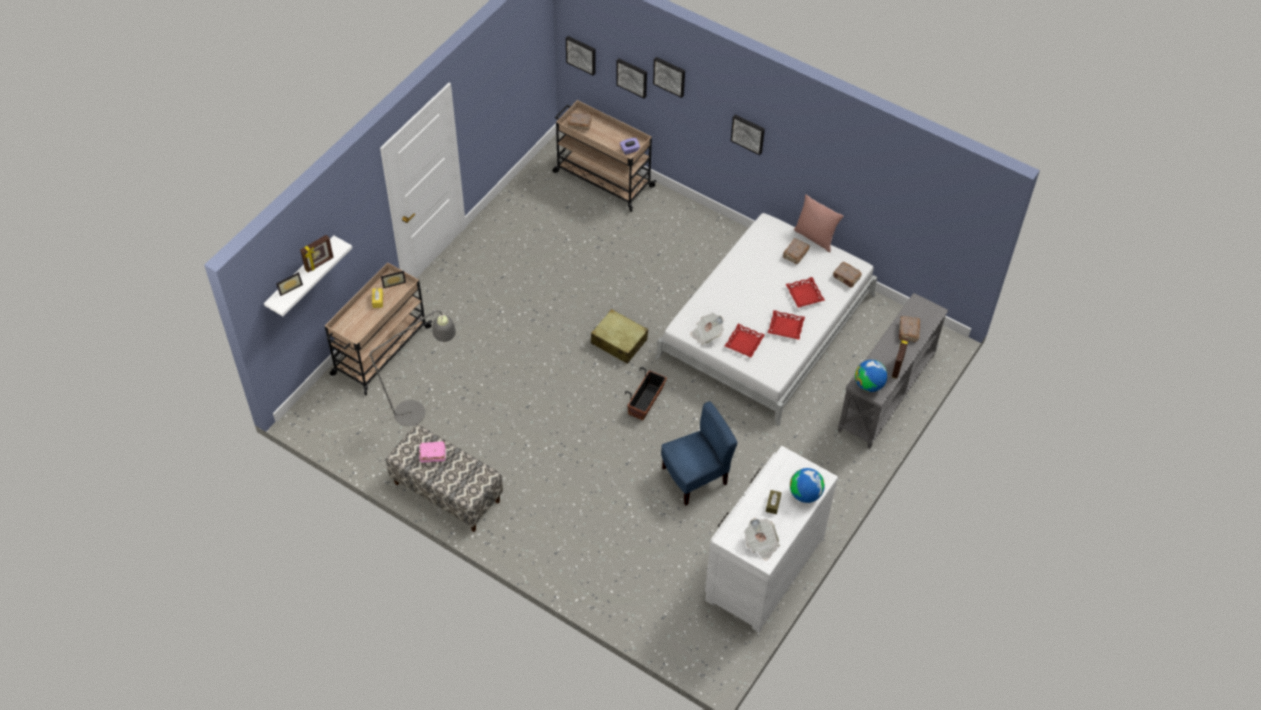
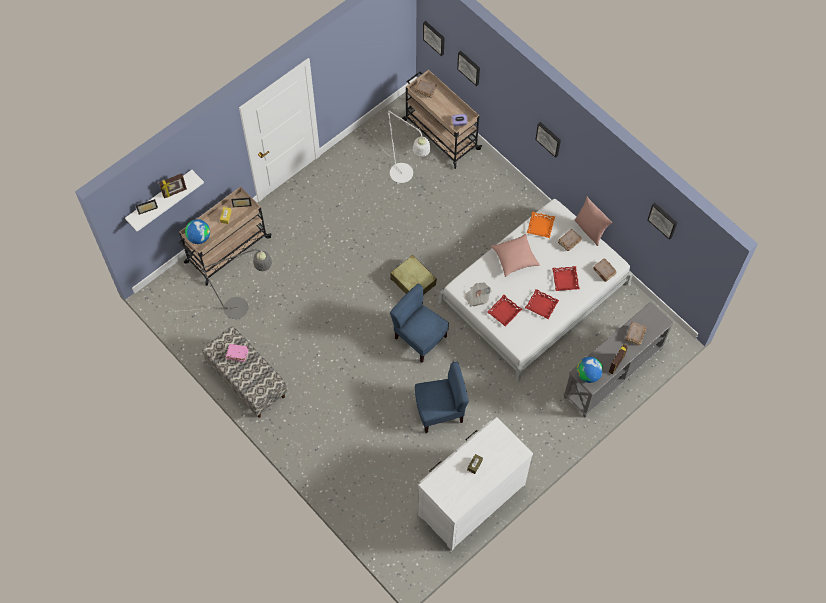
camera: 15 degrees right, 10 degrees up
planter [625,367,667,420] -> blue chair [390,284,449,363]
picture [653,57,685,98] -> picture moved to [648,203,677,240]
newspaper [744,518,780,560] -> none
globe [790,468,825,503] -> globe moved to [185,219,210,244]
none -> white floor lamp [368,111,430,183]
none -> pink pillow [491,234,540,277]
none -> orange tray [527,211,555,238]

